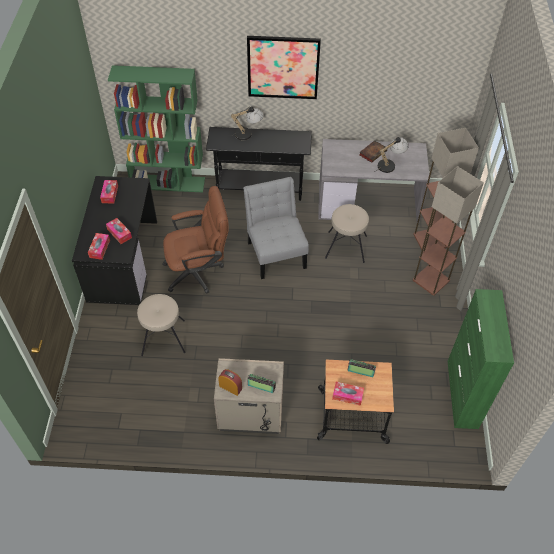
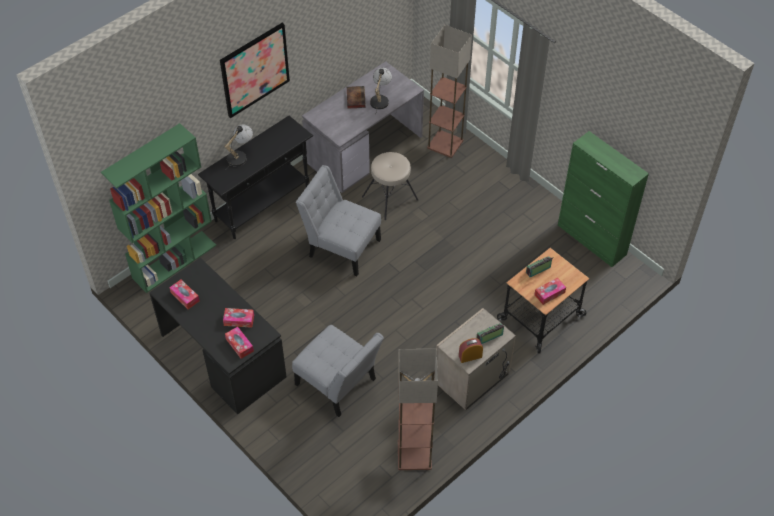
camera: 45 degrees left, 0 degrees up
beige stool [137,294,185,356] -> grey chair [292,325,384,417]
brown office chair [162,186,229,294] -> none
floor lamp [413,166,484,296] -> floor lamp moved to [398,349,438,470]

